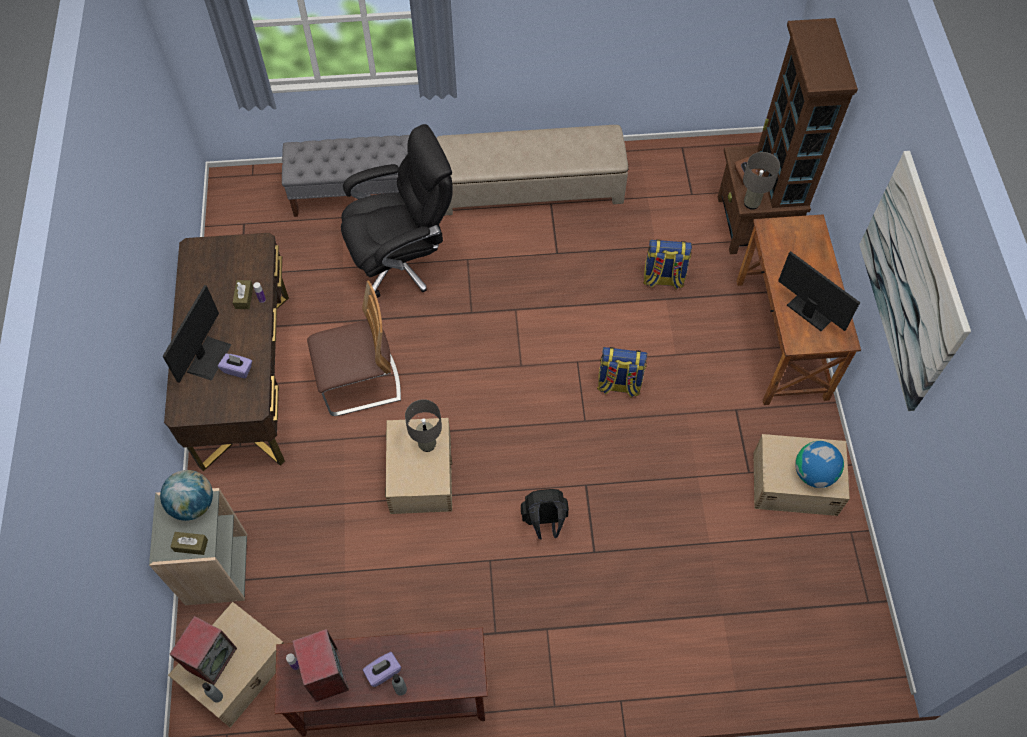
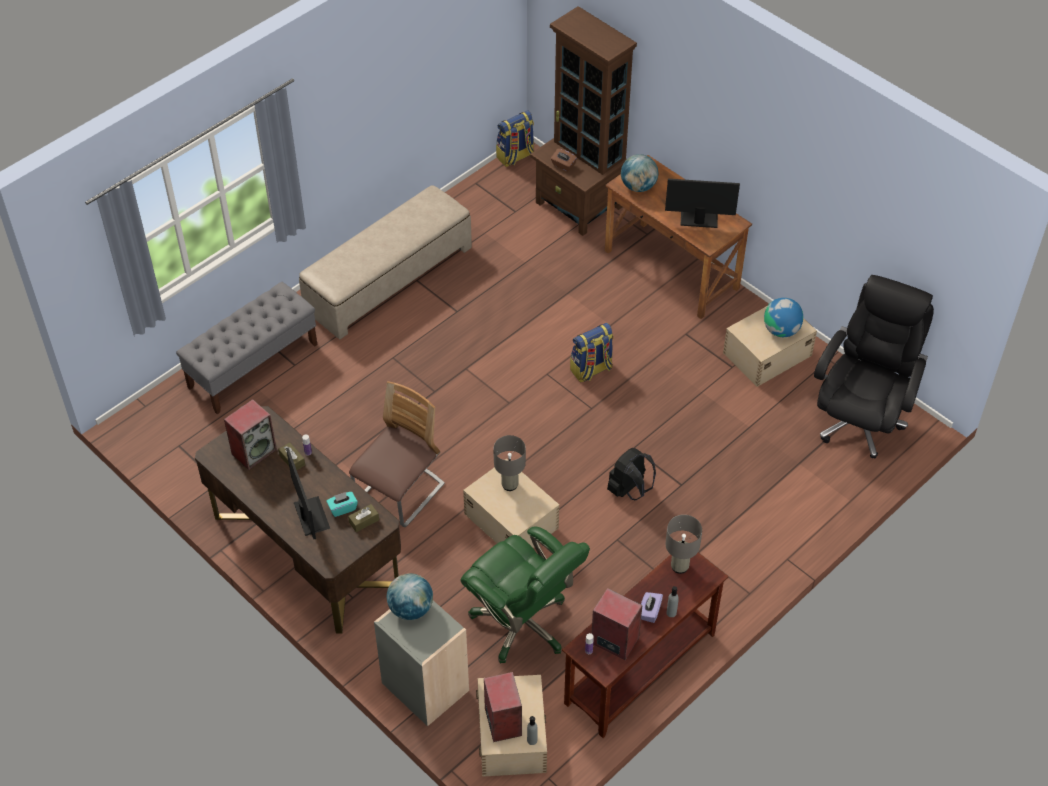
camera: 40 degrees left, 10 degrees down
brown tissue box [171,532,208,555] -> brown tissue box moved to [348,504,379,532]
purple tissue box [218,354,252,378] -> turquoise tissue box [326,492,358,517]
black office chair [341,124,453,298] -> black office chair moved to [814,275,934,458]
backpack [643,239,692,289] -> backpack moved to [496,111,534,167]
grey table lamp [743,152,780,210] -> grey table lamp moved to [666,515,702,574]
picture [859,151,971,411] -> none
none -> speaker [224,399,277,470]
none -> green office chair [460,526,590,663]
none -> globe [621,154,658,192]

